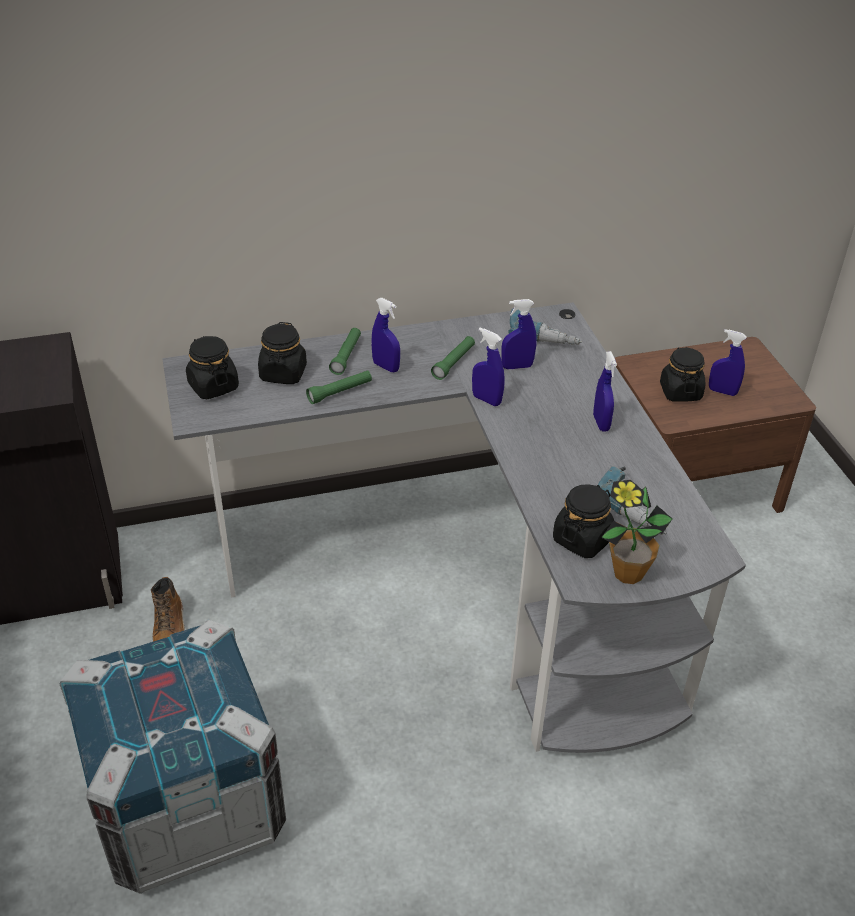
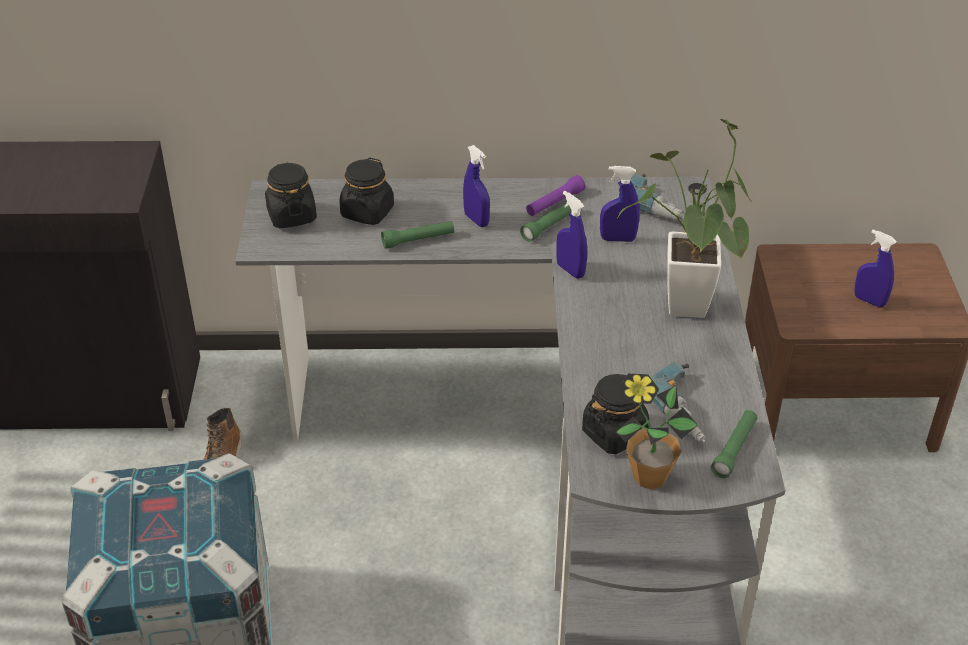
camera: 15 degrees right, 0 degrees up
green flashlight [329,328,361,375] -> green flashlight moved to [711,410,758,478]
blue spray bottle [593,351,617,431] -> potted plant [617,119,752,318]
black jar [660,347,705,402] -> none
none -> purple flashlight [526,175,585,216]

